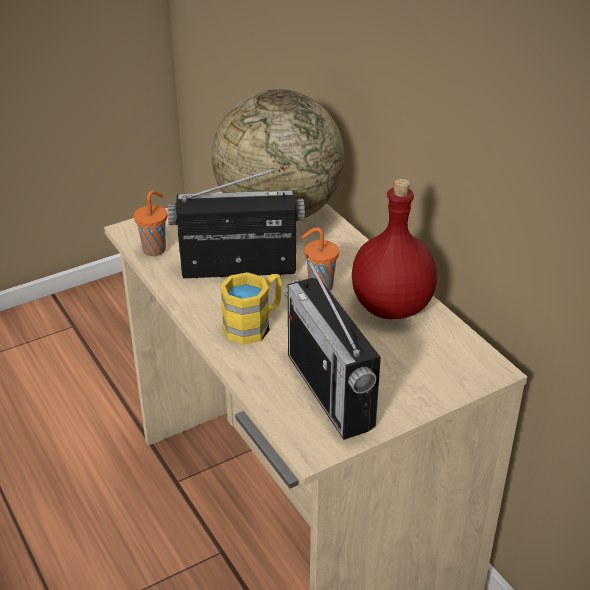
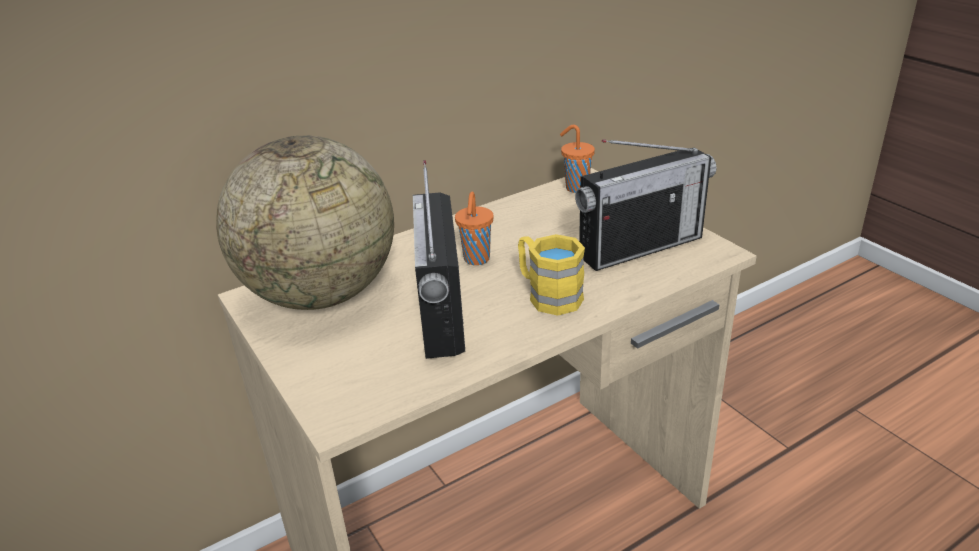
camera: 90 degrees left, 5 degrees down
orange cup [134,190,167,256] -> orange cup moved to [560,125,595,193]
red bottle [352,178,437,319] -> none

